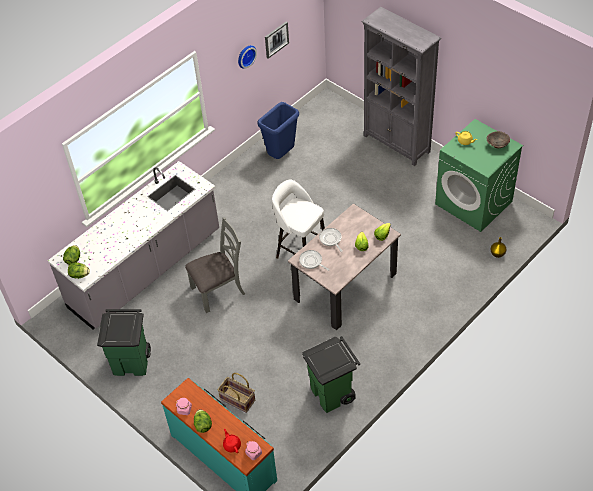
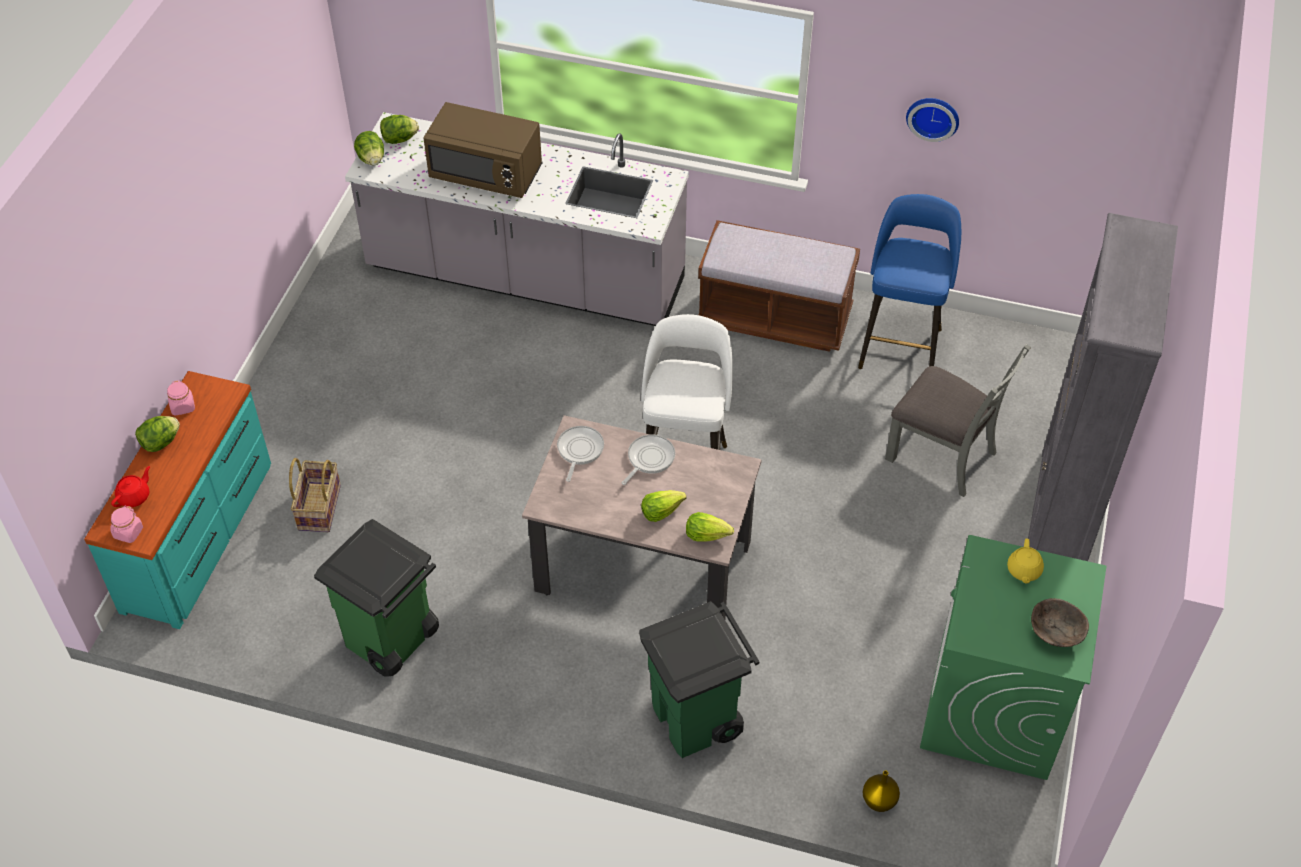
camera: 60 degrees right, 0 degrees up
green trash can [97,309,151,376] -> green trash can moved to [639,601,759,758]
grey chair [185,217,245,313] -> grey chair moved to [885,344,1031,497]
blue trash can [257,102,299,159] -> blue stool [858,194,961,369]
picture [265,21,289,59] -> none
none -> brown microwave [423,102,543,198]
none -> brown bench [698,220,860,352]

